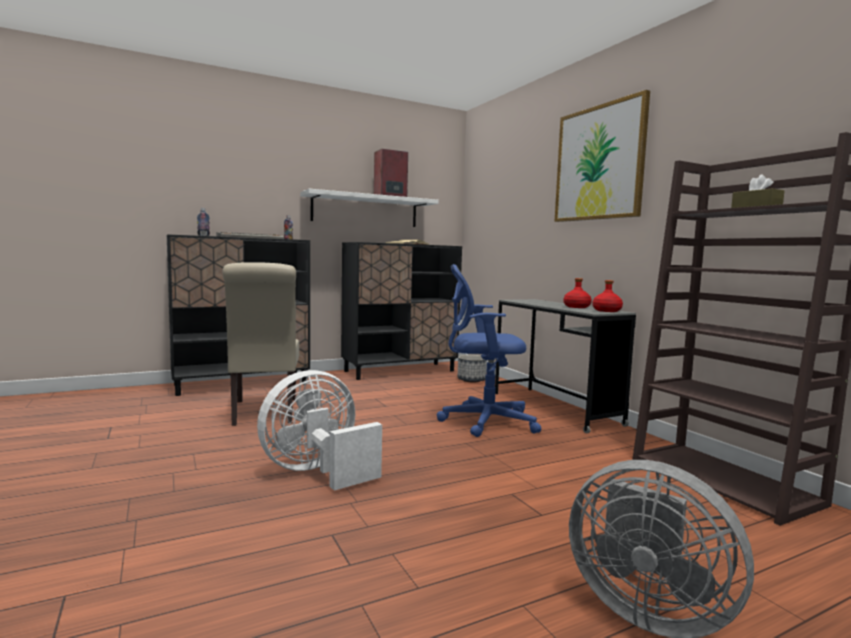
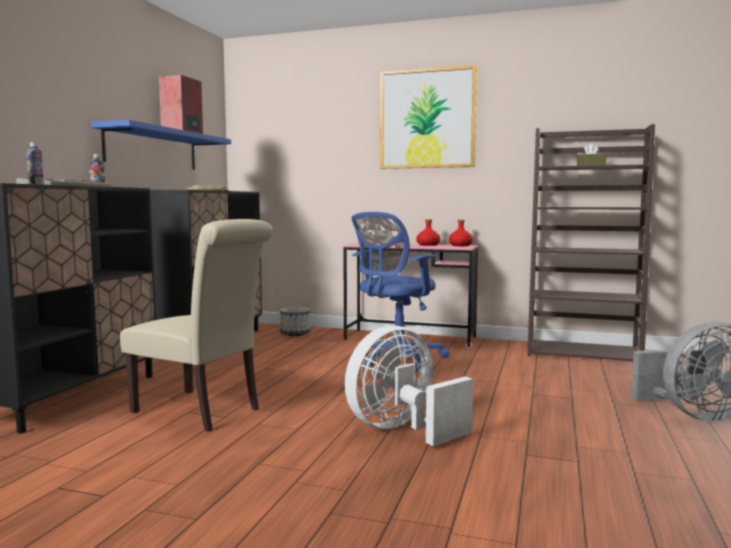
camera: 45 degrees left, 0 degrees up
white fan [257,370,382,490] -> white fan turned 45 degrees clockwise [345,326,473,446]
white shelf [300,189,439,227] -> blue shelf [91,120,231,170]
grey desk [495,299,636,433] -> pink desk [343,243,478,349]

